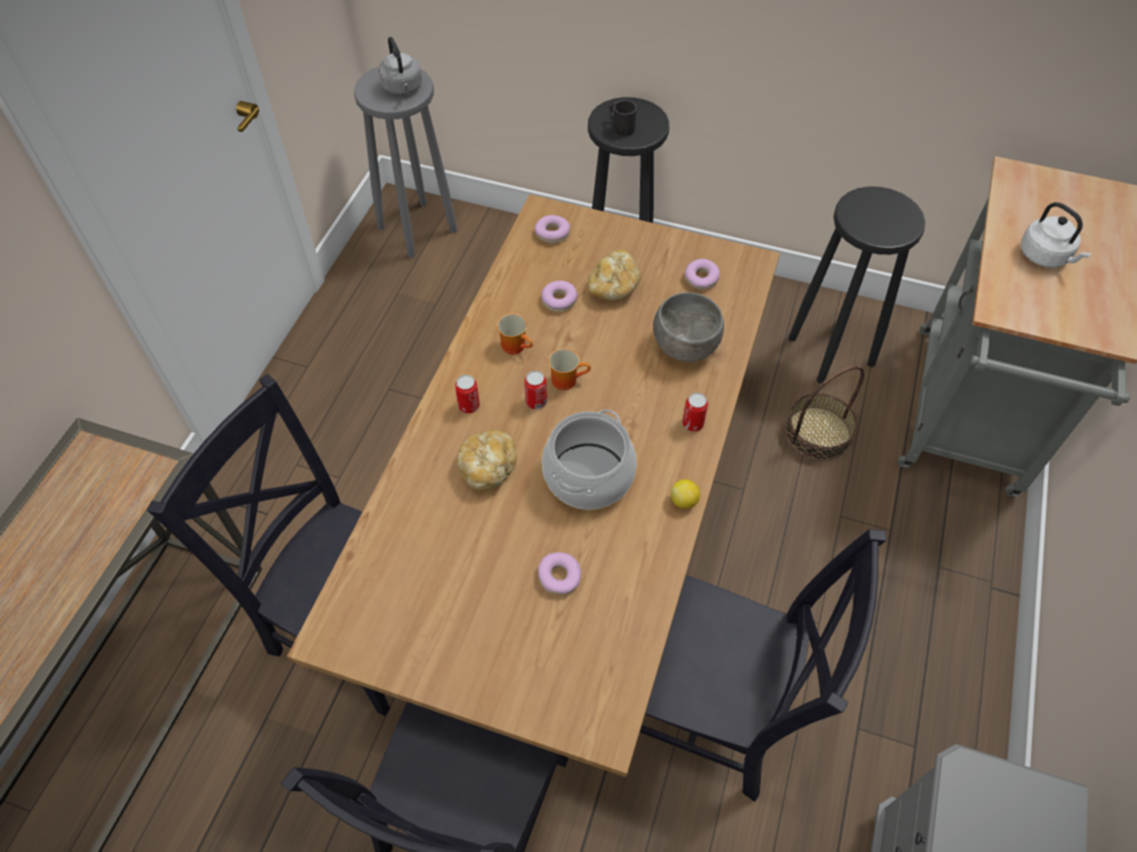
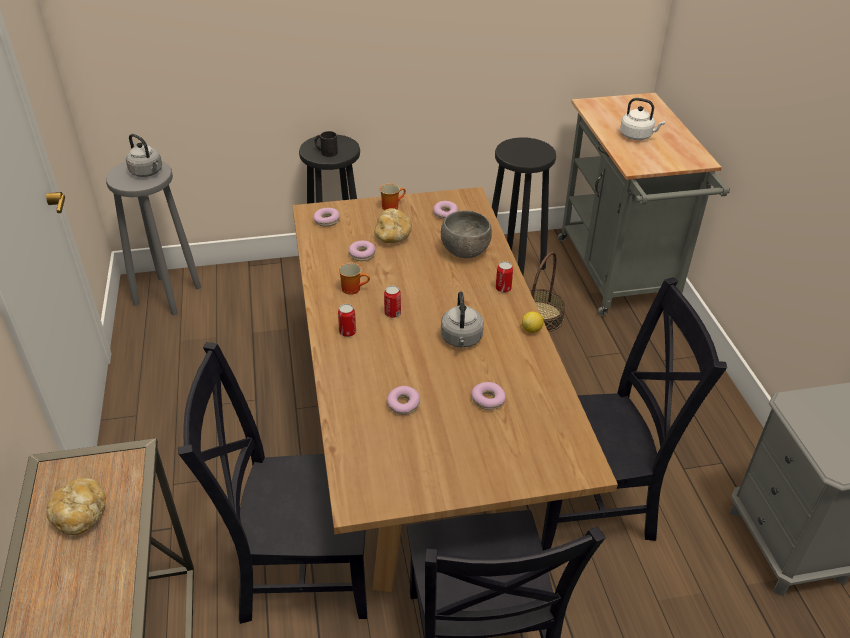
camera: 30 degrees left, 15 degrees down
bread [456,430,517,490] -> bread moved to [46,478,106,535]
cooking pot [542,409,637,510] -> grey kettle [441,291,484,348]
mug [548,348,591,390] -> mug moved to [380,184,406,210]
none -> donut [387,386,420,415]

